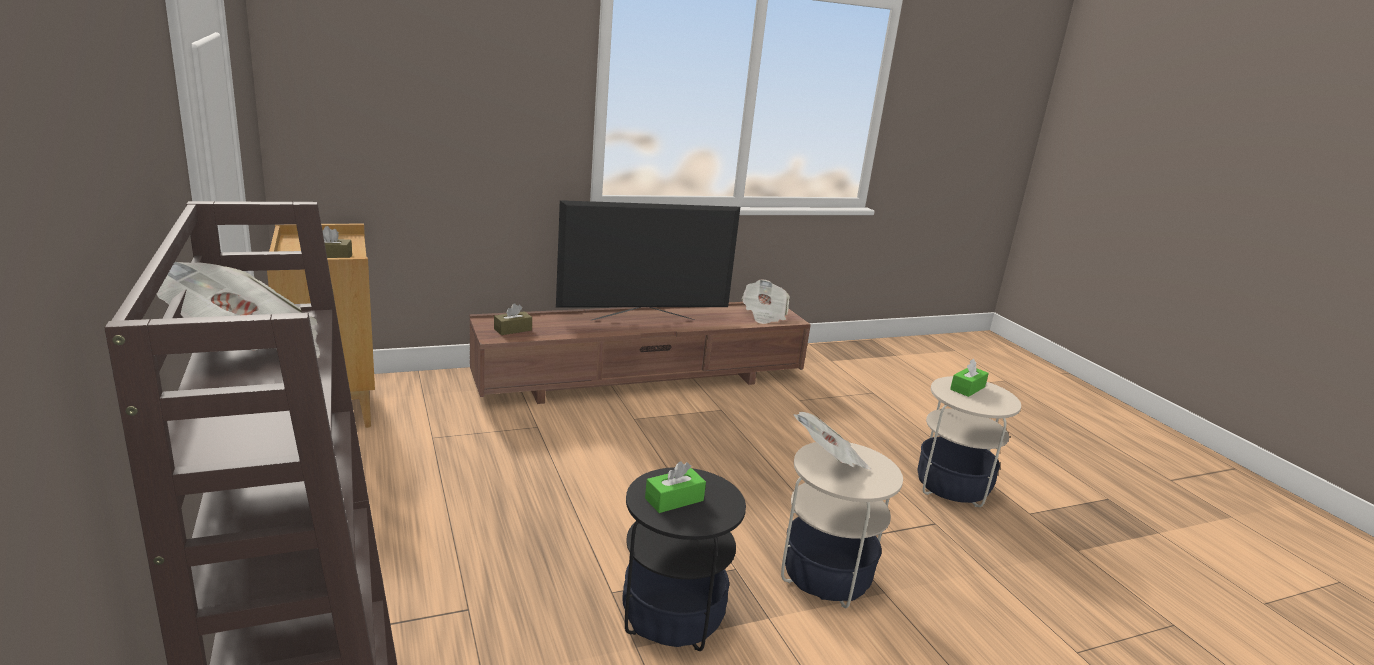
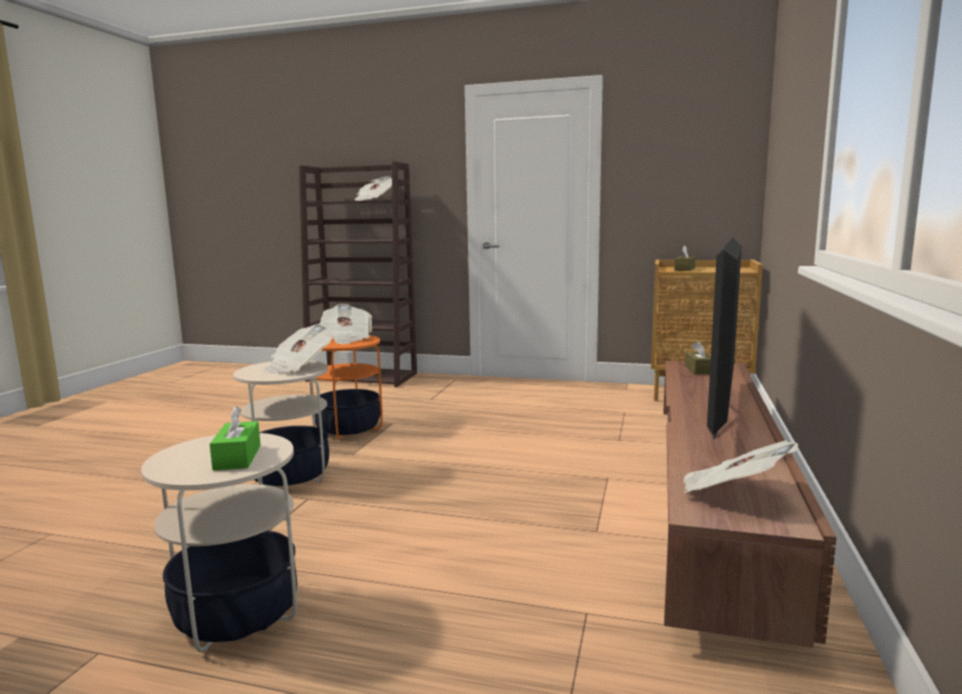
camera: 130 degrees right, 10 degrees down
black side table [622,467,746,651] -> orange side table [312,335,383,440]
green tissue box [645,461,706,513] -> newspaper [319,304,372,344]

